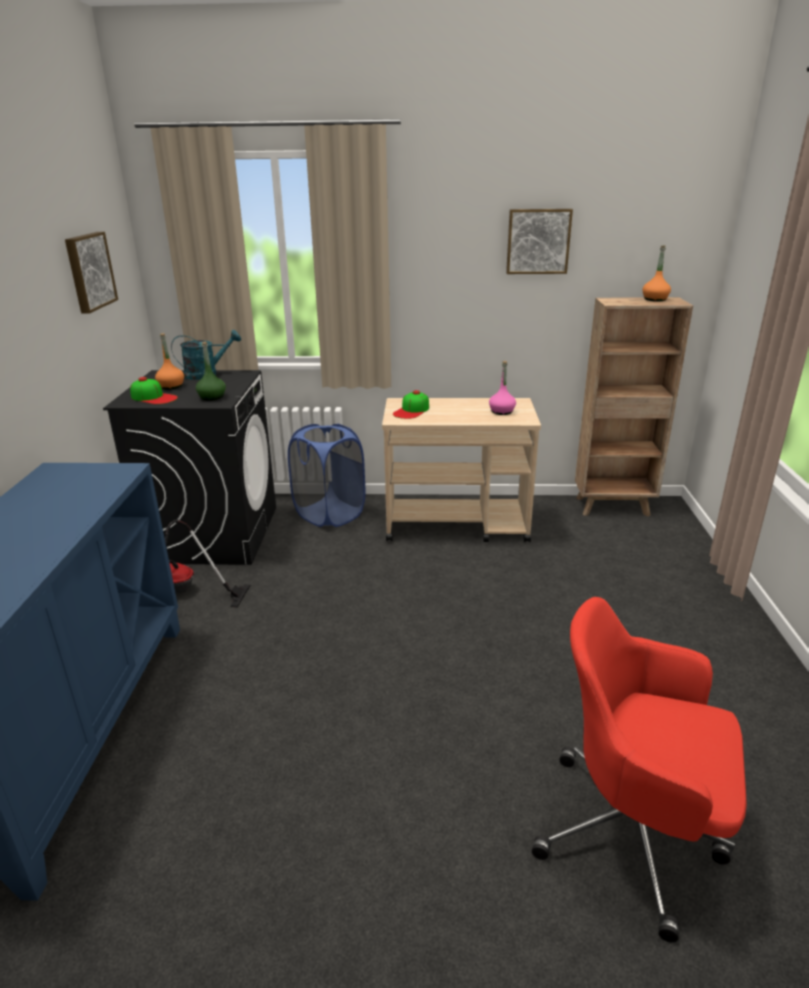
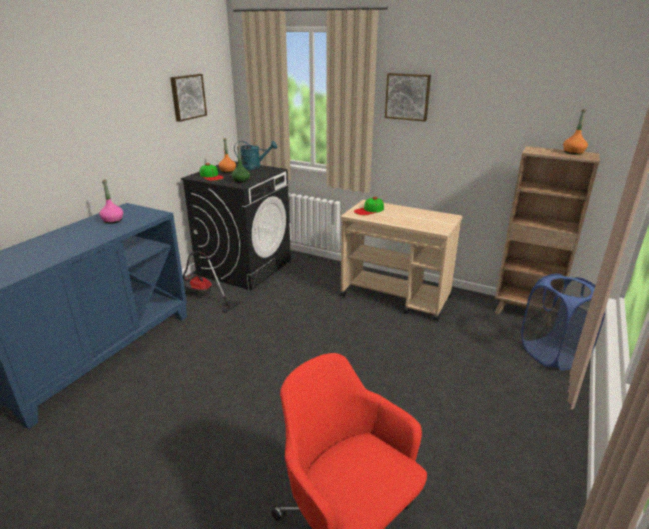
camera: 25 degrees right, 0 degrees up
blue laundry basket [288,424,366,527] -> blue laundry basket moved to [521,273,605,371]
pink bottle [489,361,516,415] -> pink bottle moved to [99,179,123,224]
picture [506,209,573,274] -> picture moved to [385,73,431,121]

